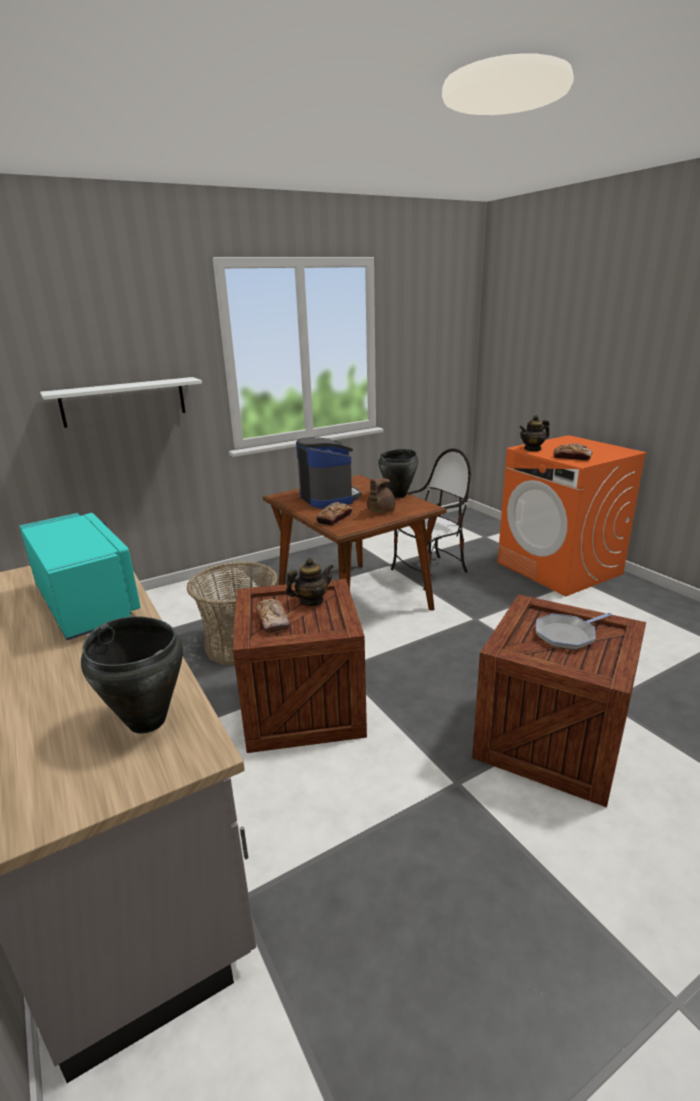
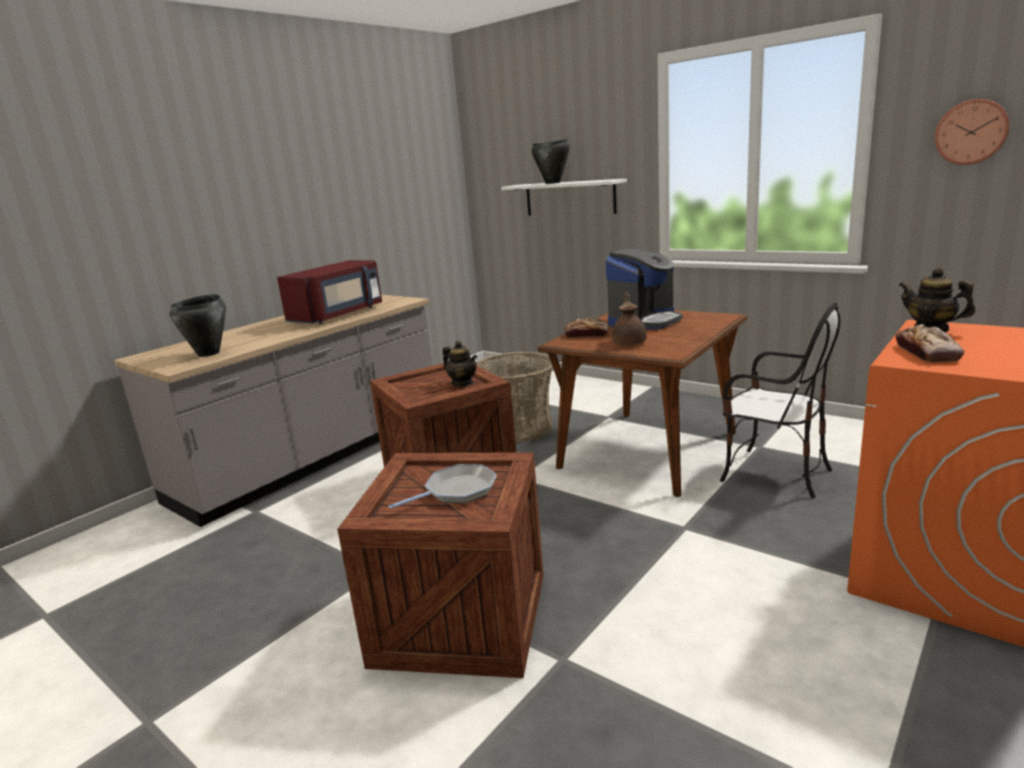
camera: 70 degrees right, 5 degrees down
turquoise microwave [19,513,141,640] -> red microwave [277,260,382,324]
bread [255,599,290,633] -> none
brown teapot [367,478,395,513] -> brown teapot turned 90 degrees clockwise [612,292,647,346]
black cooking pot [378,449,418,498] -> black cooking pot moved to [531,139,570,184]
frying pan [536,613,612,650] -> frying pan turned 105 degrees clockwise [388,464,497,509]
none -> wall clock [935,99,1010,165]

